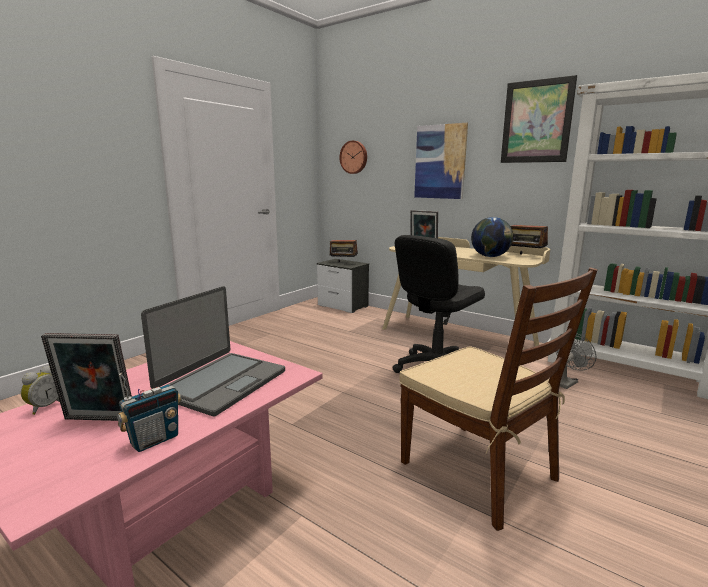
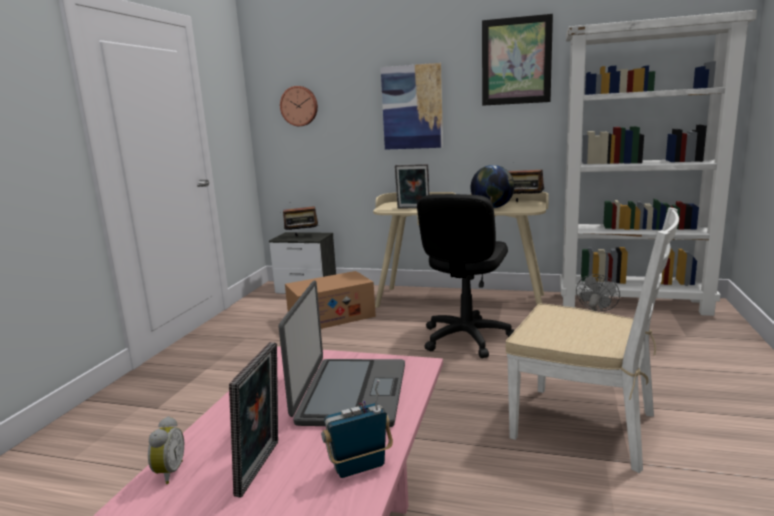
camera: 20 degrees left, 0 degrees up
picture frame [41,333,132,421] -> picture frame turned 60 degrees counterclockwise [229,342,278,498]
radio [117,373,182,452] -> radio turned 135 degrees counterclockwise [321,380,393,478]
brown chair [399,267,598,531] -> white chair [506,207,679,473]
none -> cardboard box [285,271,376,329]

